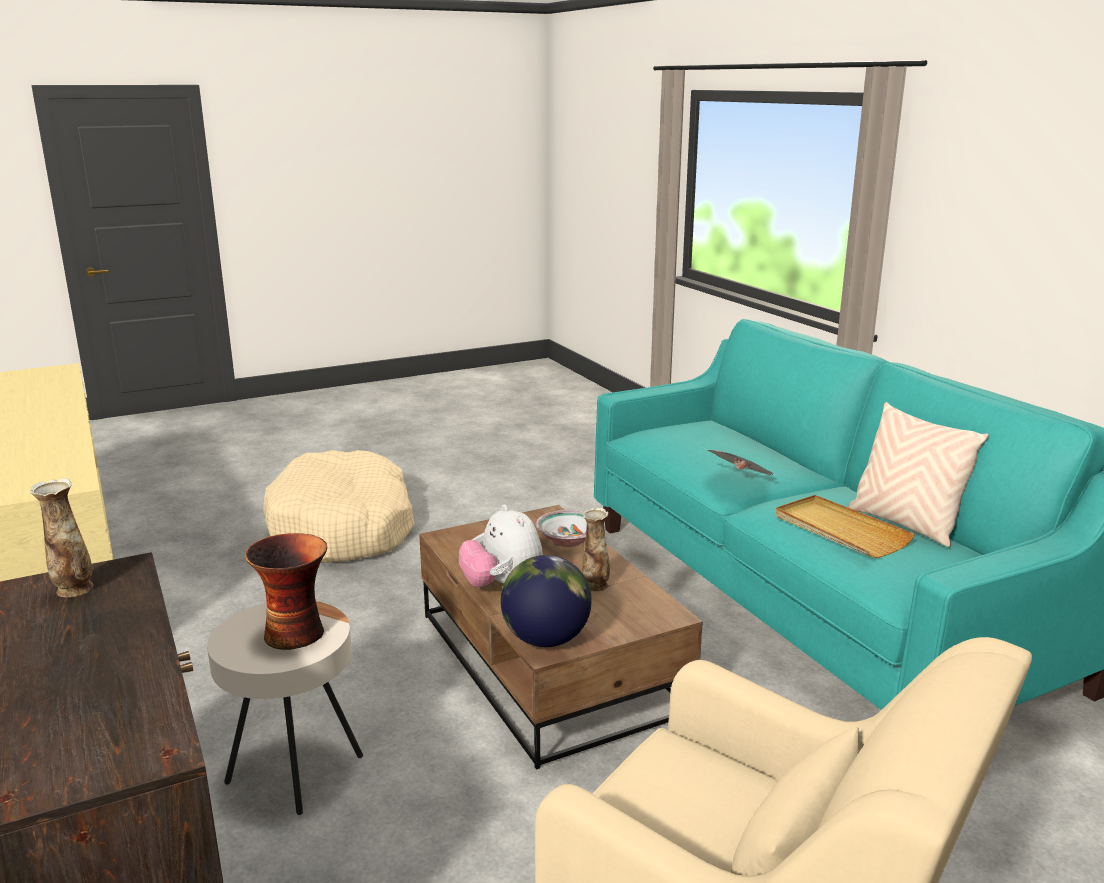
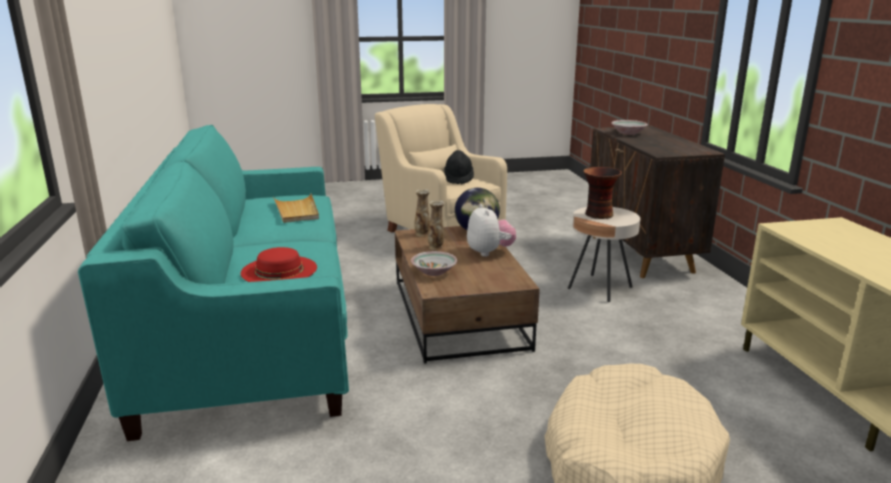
camera: 165 degrees left, 0 degrees up
vase [30,478,93,597] -> vase moved to [414,189,430,237]
newspaper [703,449,774,475] -> none
beige pillow [848,402,989,547] -> none
none -> red hat [241,247,317,282]
none -> black hat [444,150,474,184]
none -> bowl [611,120,648,135]

